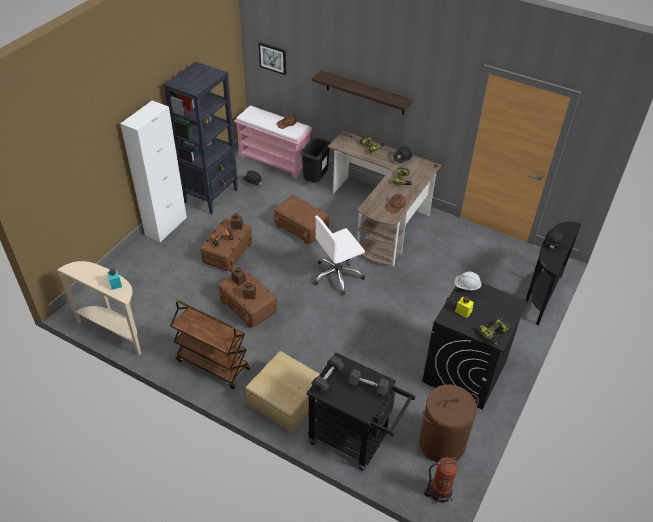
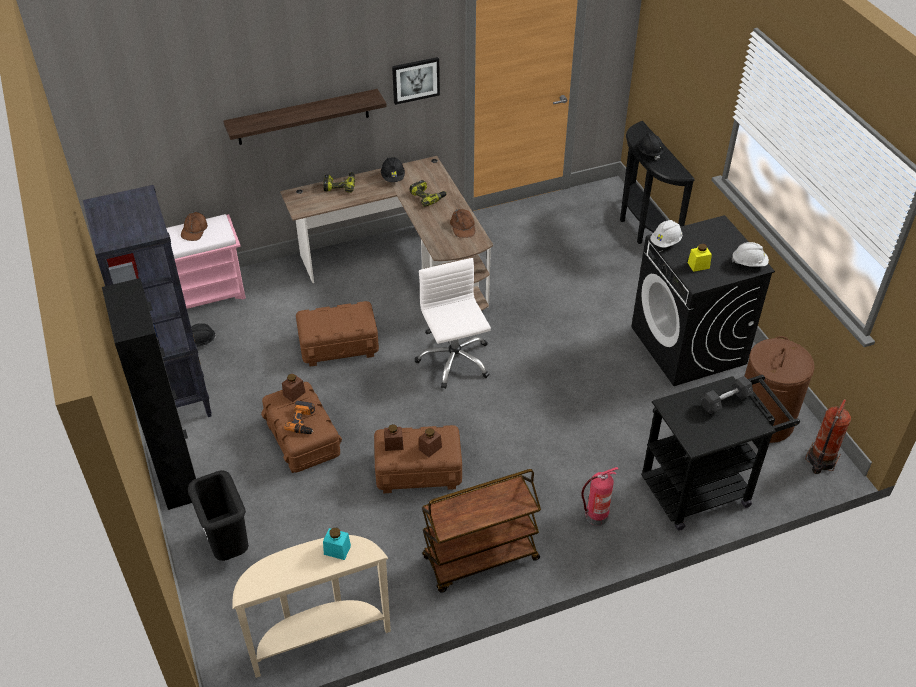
camera: 50 degrees left, 0 degrees up
white cabinet [120,101,187,243] -> black cabinet [102,278,196,510]
beige storage box [246,351,320,432] -> fire extinguisher [581,467,618,526]
picture [259,42,286,75] -> picture moved to [392,57,440,105]
black trash can [301,137,331,183] -> black trash can moved to [188,470,249,561]
grey dumbbell [311,356,345,393] -> none
white office chair [314,216,365,295] -> white office chair turned 150 degrees clockwise [415,258,491,389]
power drill [478,318,510,345] -> white hard hat [732,242,769,267]

